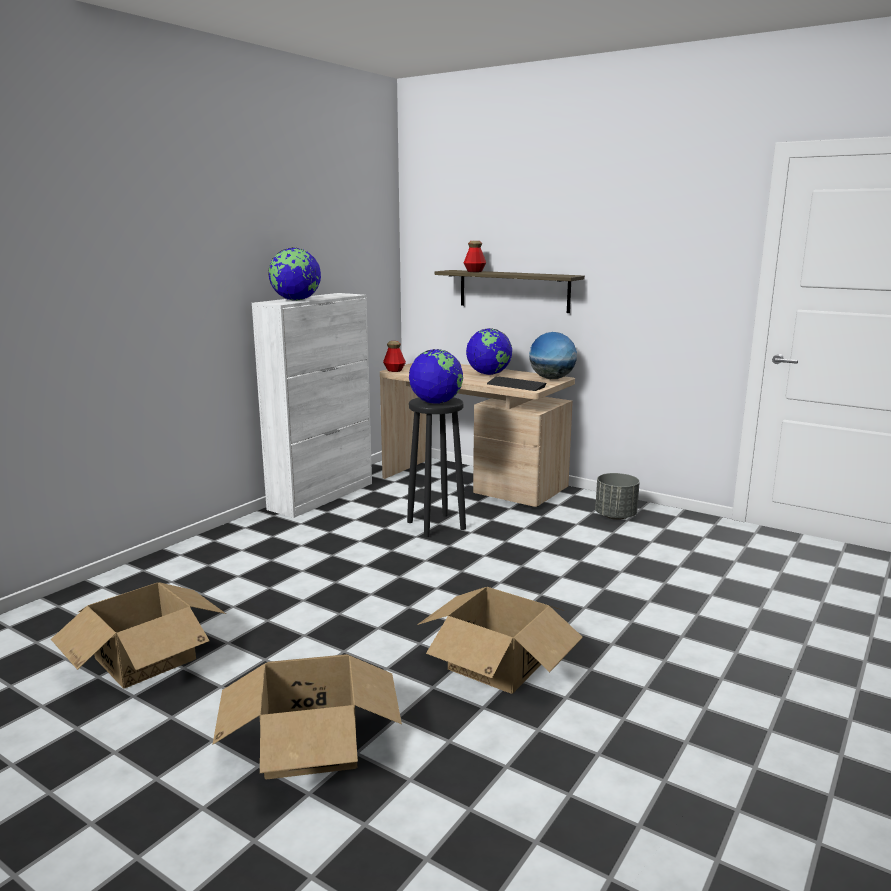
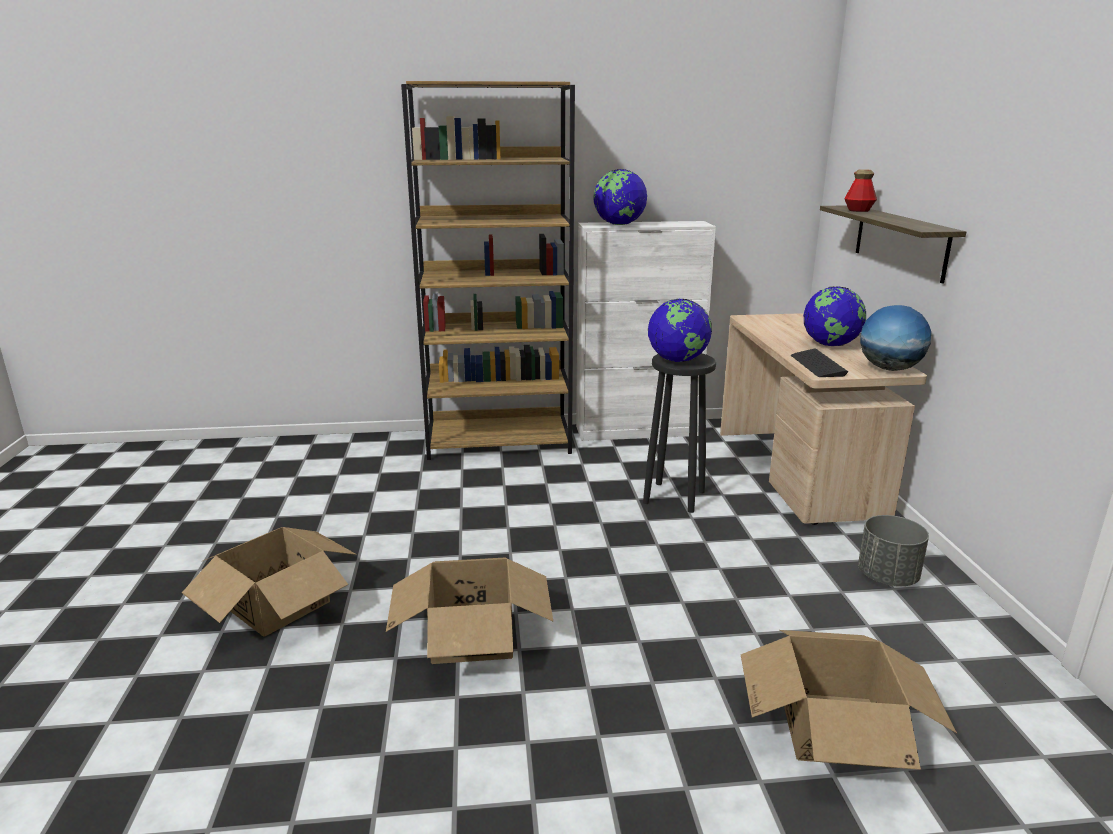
camera: 50 degrees right, 5 degrees up
cardboard box [51,582,226,689] -> cardboard box moved to [741,630,957,770]
bottle [383,341,406,372] -> none
none -> brown bookcase [401,81,575,460]

